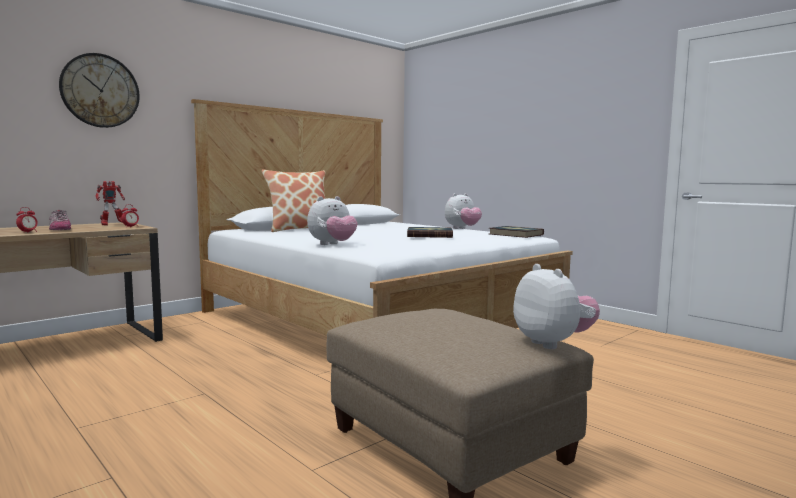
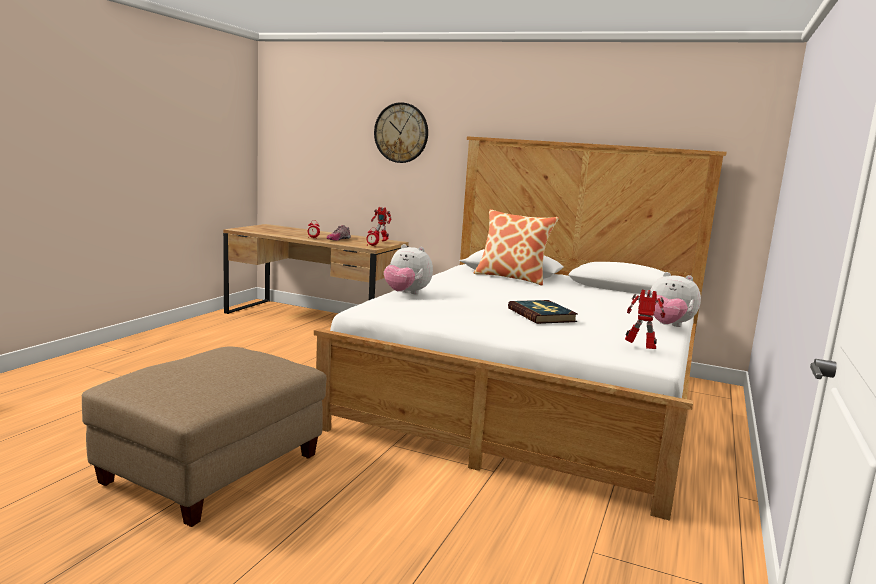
camera: 65 degrees right, 5 degrees up
book [488,226,544,238] -> toy robot [625,290,665,349]
plush toy [513,264,600,349] -> none

